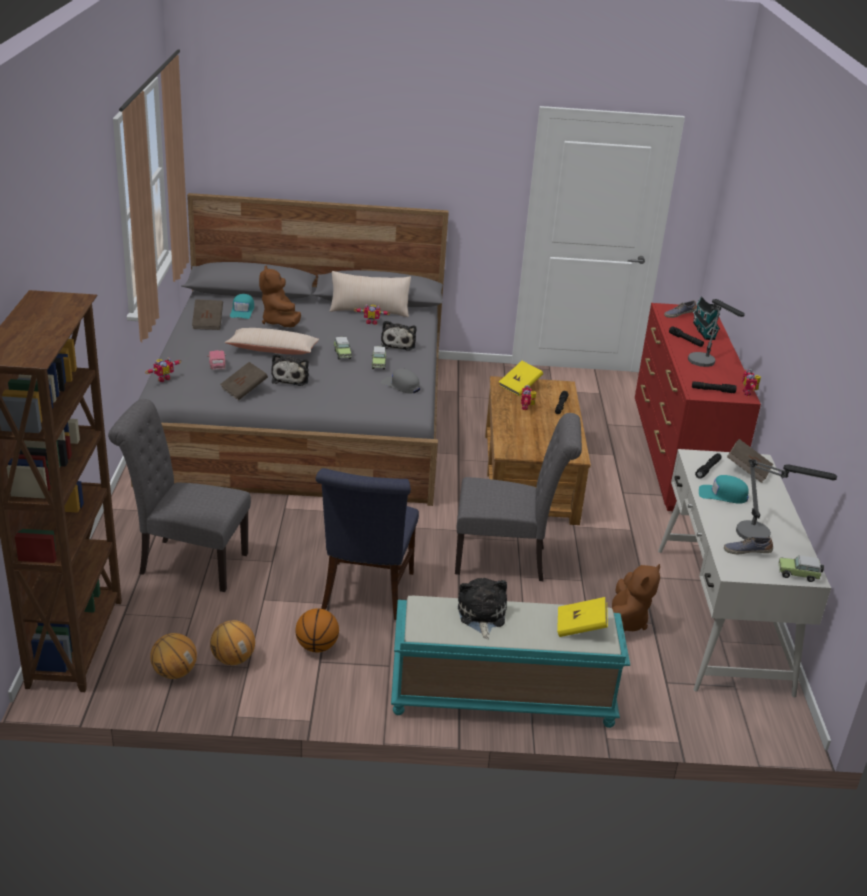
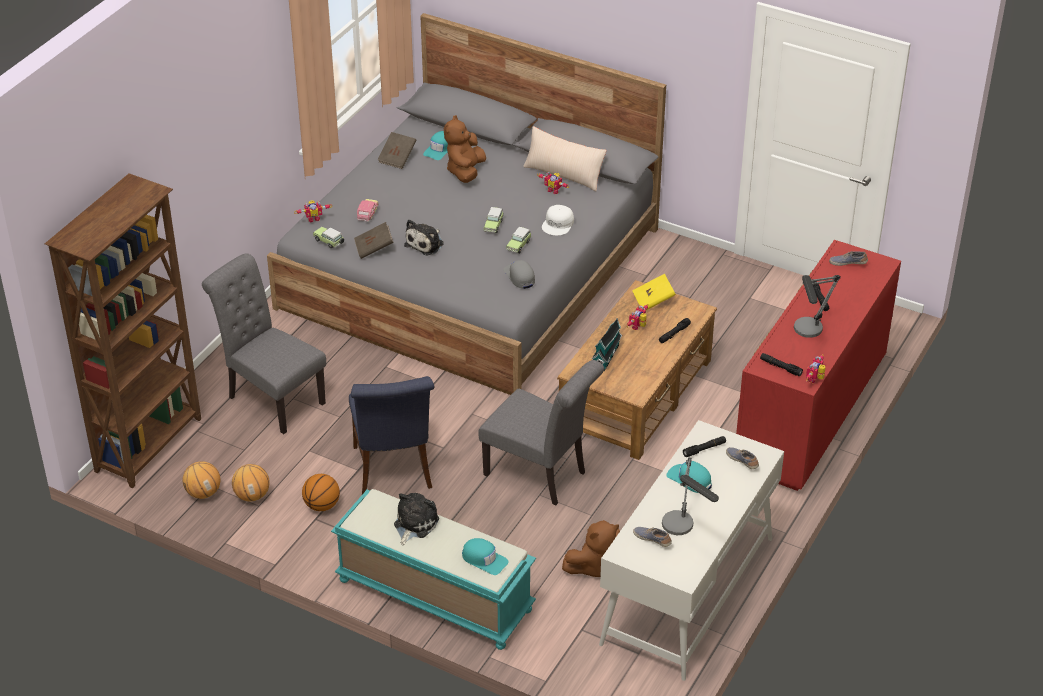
camera: 30 degrees right, 10 degrees up
beige pillow [225,328,319,354] -> none
blue chair [316,468,419,620] -> blue chair turned 45 degrees counterclockwise [349,376,435,494]
plush toy [381,320,417,351] -> white cap [542,205,574,235]
yellow book [557,597,608,637] -> turquoise cap [462,538,509,575]
toy house [693,296,720,340] -> toy house moved to [592,318,622,371]
brown book [727,439,773,483] -> shoe [726,447,759,469]
toy car [778,555,824,582] -> toy car moved to [313,227,344,248]

